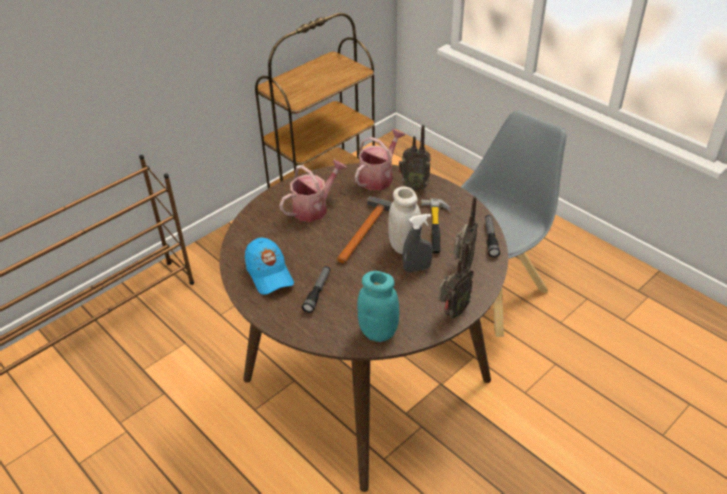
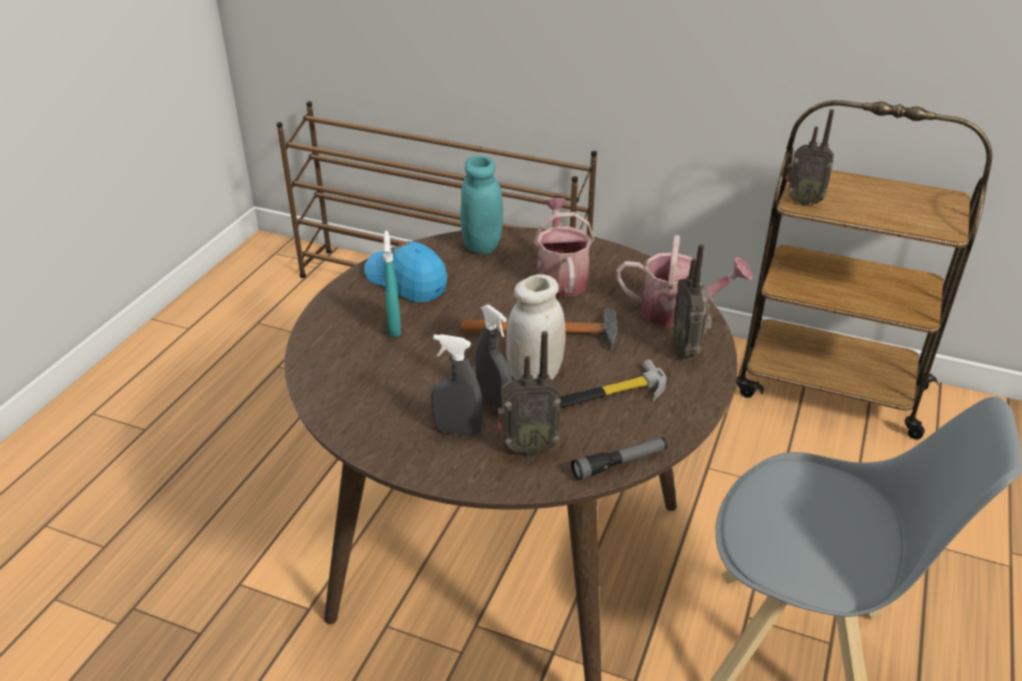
camera: 65 degrees right, 5 degrees down
blue cap [245,237,294,295] -> blue cap turned 90 degrees clockwise [364,241,447,302]
watering can [279,159,347,222] -> watering can turned 120 degrees counterclockwise [534,198,594,297]
flashlight [302,266,331,313] -> turquoise spray bottle [383,231,401,337]
turquoise jar [357,271,399,342] -> turquoise jar moved to [460,156,503,254]
radio [439,242,474,318] -> radio moved to [785,109,834,206]
none -> grey spray bottle [431,334,483,437]

